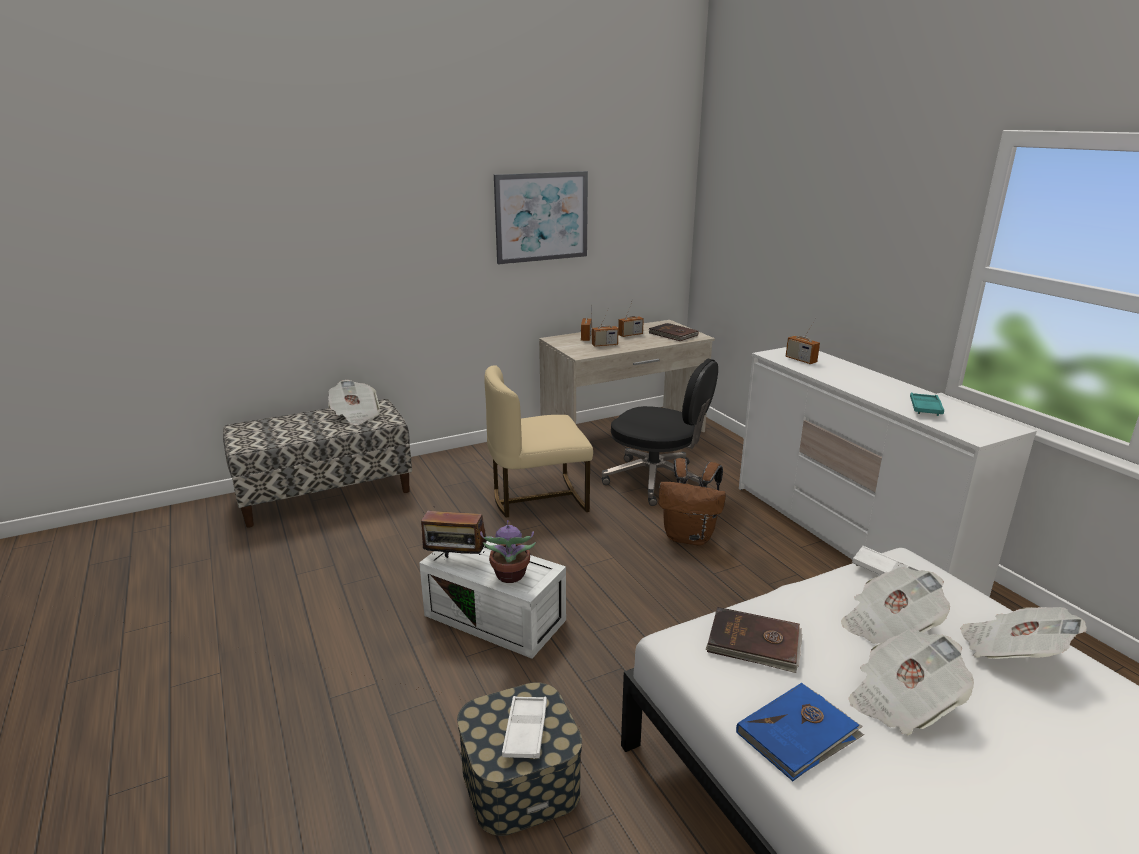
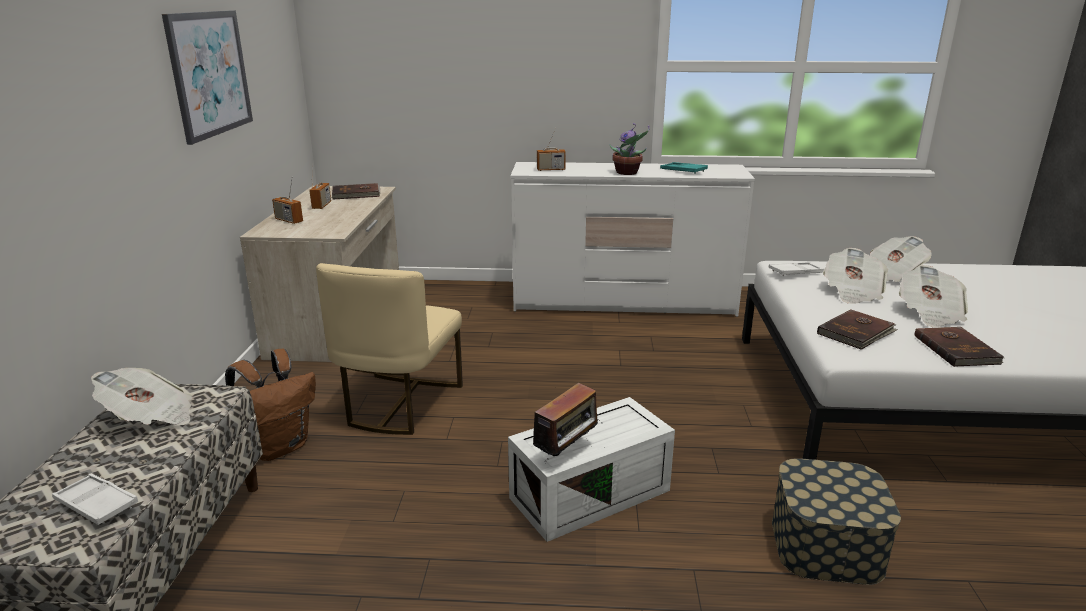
camera: 60 degrees left, 0 degrees up
potted plant [480,520,536,583] -> potted plant moved to [609,123,650,175]
white tray [502,696,547,759] -> white tray moved to [52,474,138,525]
radio [592,312,619,347] -> none
black office chair [602,358,718,506] -> none
brown backpack [658,458,726,545] -> brown backpack moved to [225,349,316,461]
blue book [736,683,864,781] -> brown book [915,327,1004,367]

